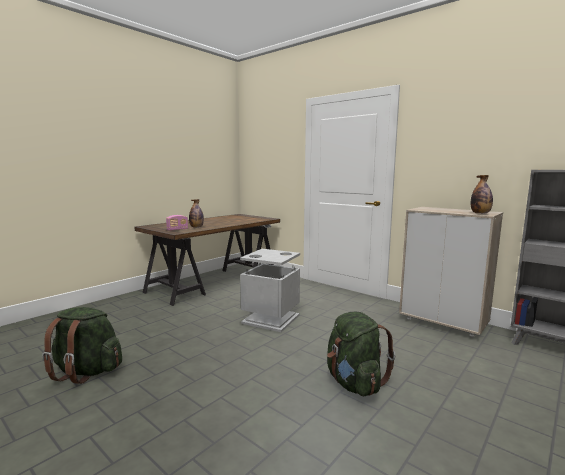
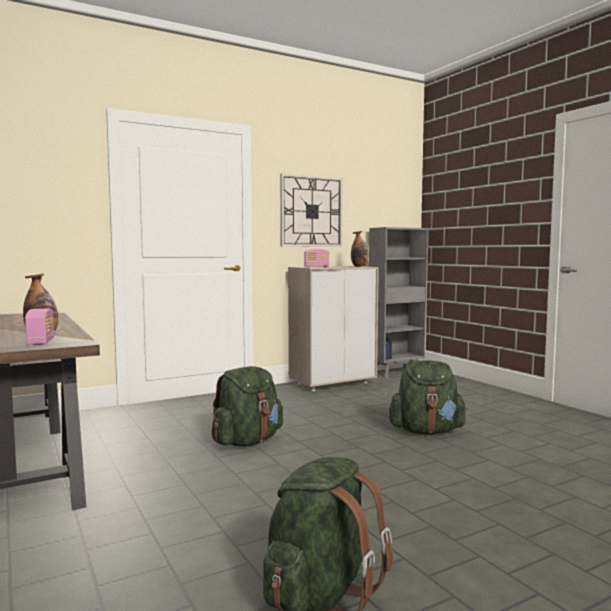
camera: 70 degrees left, 5 degrees down
grey trash can [240,249,300,332] -> green backpack [211,366,283,447]
none -> wall clock [280,173,343,247]
none -> radio [304,249,329,267]

